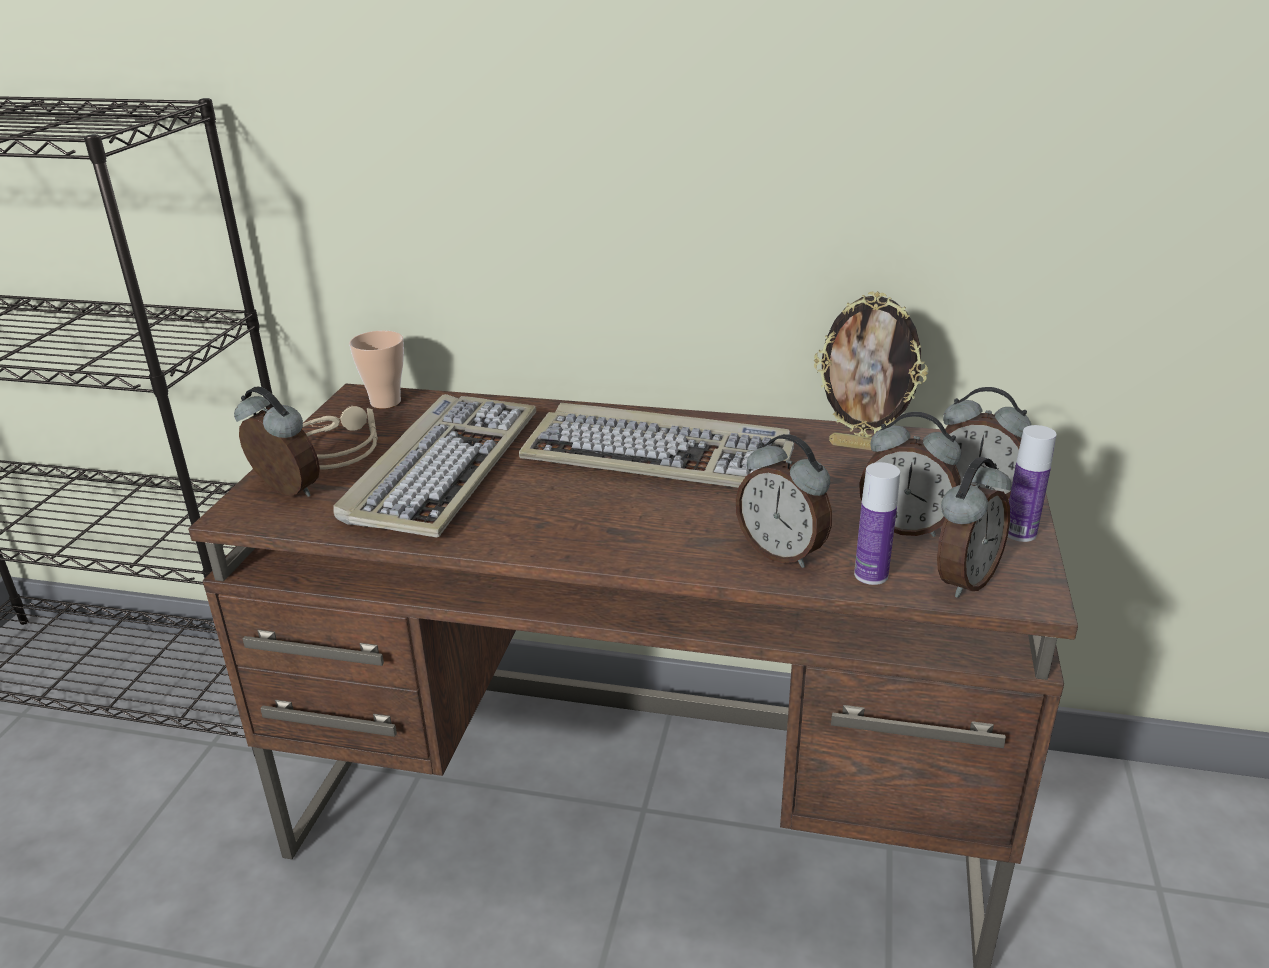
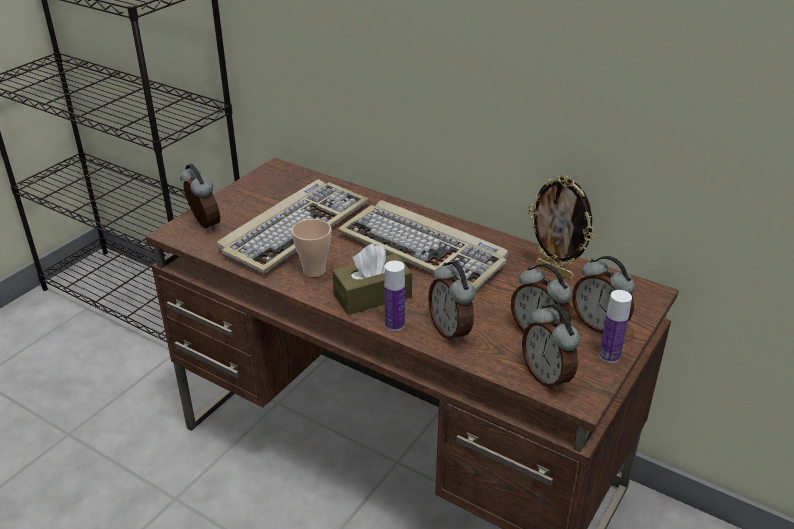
camera: 20 degrees right, 5 degrees up
beige headphones [302,406,378,469] -> none
cup [349,330,404,409] -> cup moved to [292,219,331,277]
bottle [854,462,900,585] -> bottle moved to [384,260,405,331]
alarm clock [937,457,1012,598] -> alarm clock turned 90 degrees clockwise [522,304,580,392]
none -> brown tissue box [332,244,412,315]

